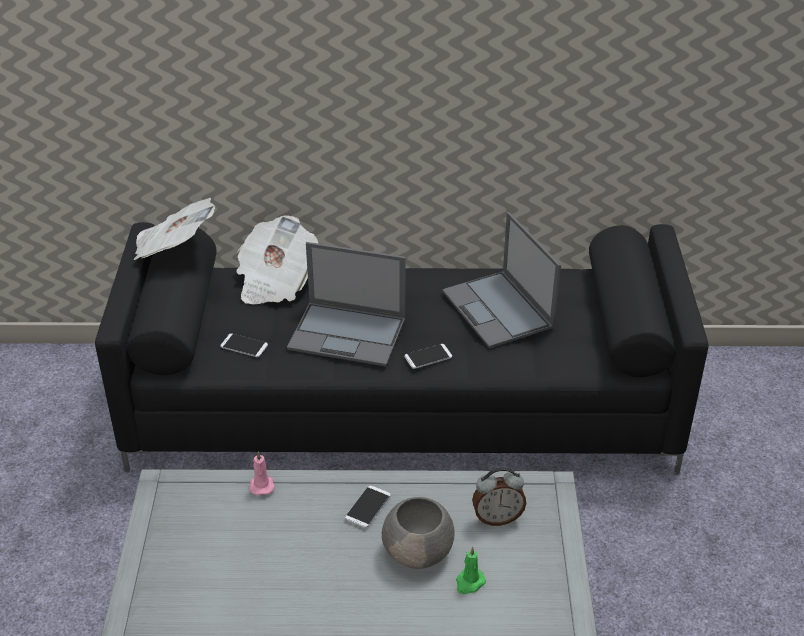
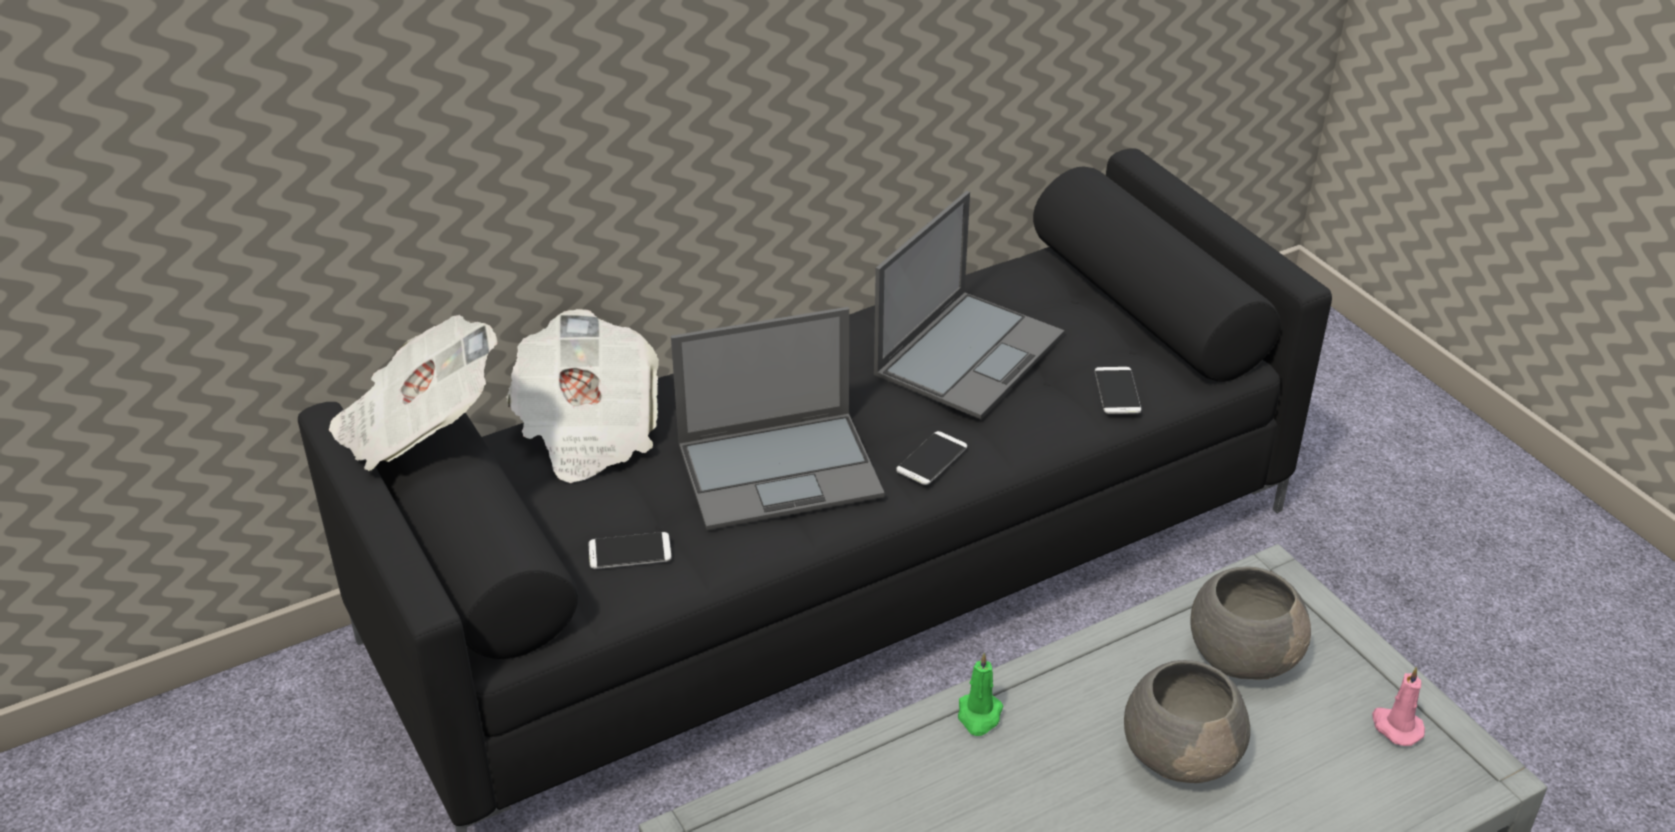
camera: 30 degrees left, 0 degrees up
pink candle [249,451,275,495] -> pink candle moved to [1372,666,1425,746]
phone [345,485,391,528] -> phone moved to [1095,367,1141,414]
laptop [442,212,561,348] -> laptop turned 90 degrees counterclockwise [874,191,1064,419]
green candle [456,546,486,594] -> green candle moved to [958,653,1003,736]
alarm clock [472,467,526,526] -> grey bowl [1190,567,1311,679]

